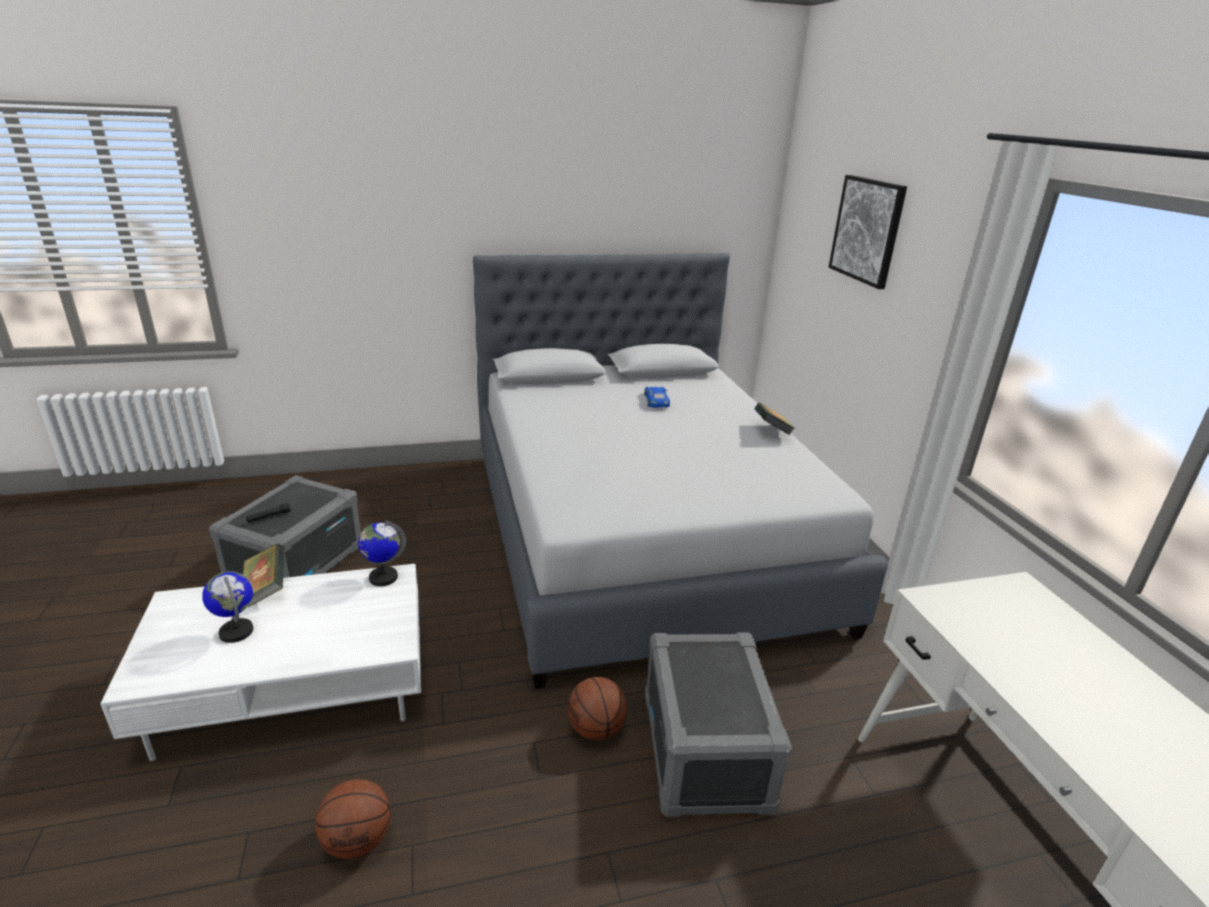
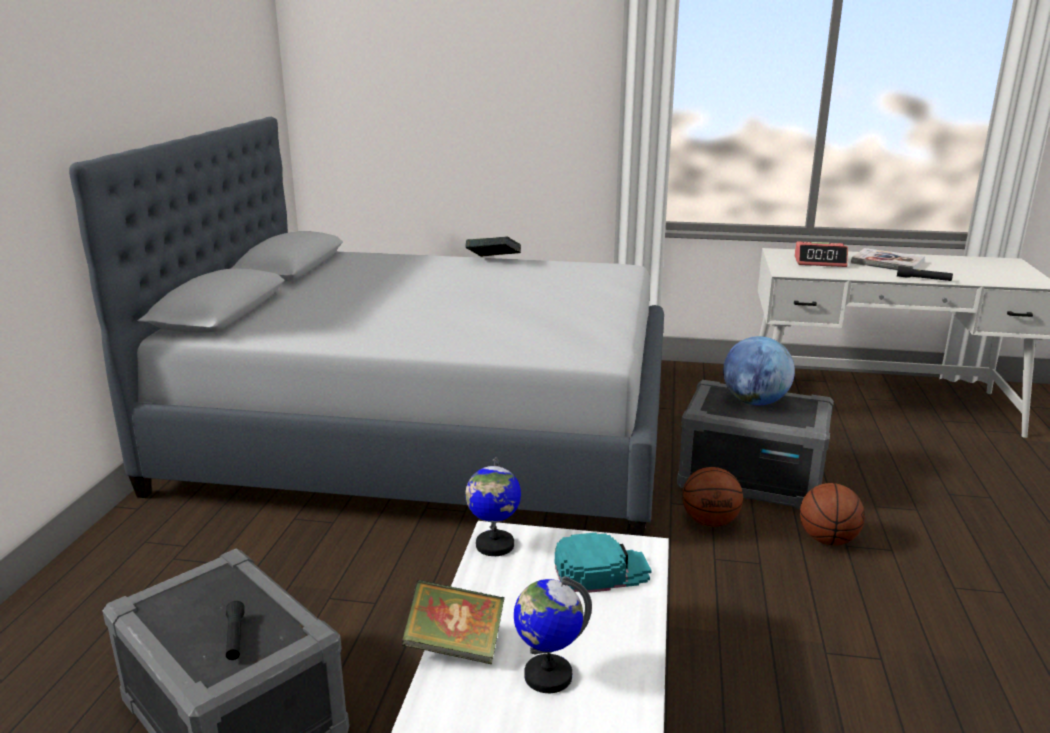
camera: 65 degrees left, 5 degrees down
basketball [315,779,391,859] -> basketball moved to [800,483,865,545]
blue toy car [644,387,670,408] -> none
picture [829,175,907,289] -> none
none -> turquoise cap [555,533,652,593]
none -> globe [723,336,795,405]
none -> alarm clock [795,242,848,267]
none -> book [851,248,925,270]
none -> black flashlight [897,266,953,281]

